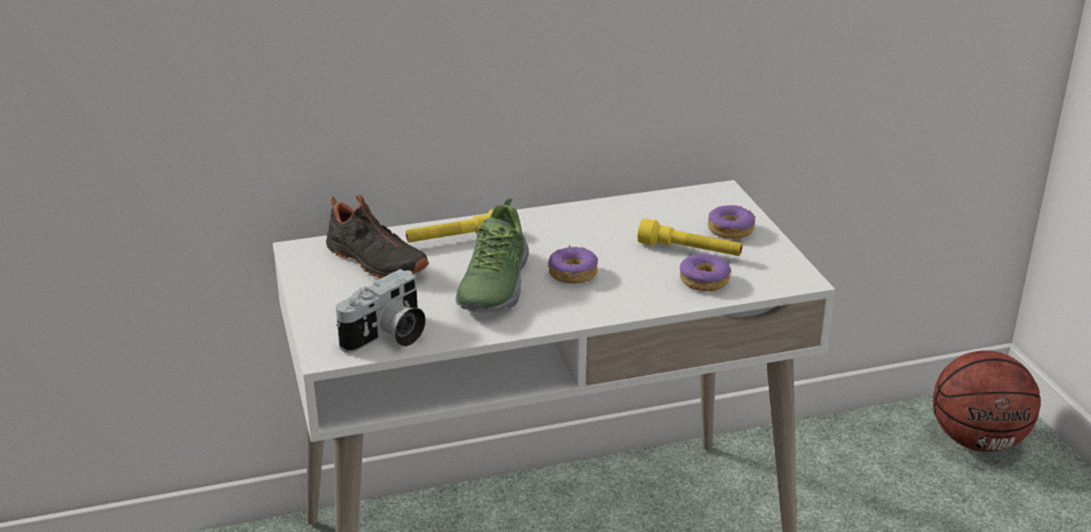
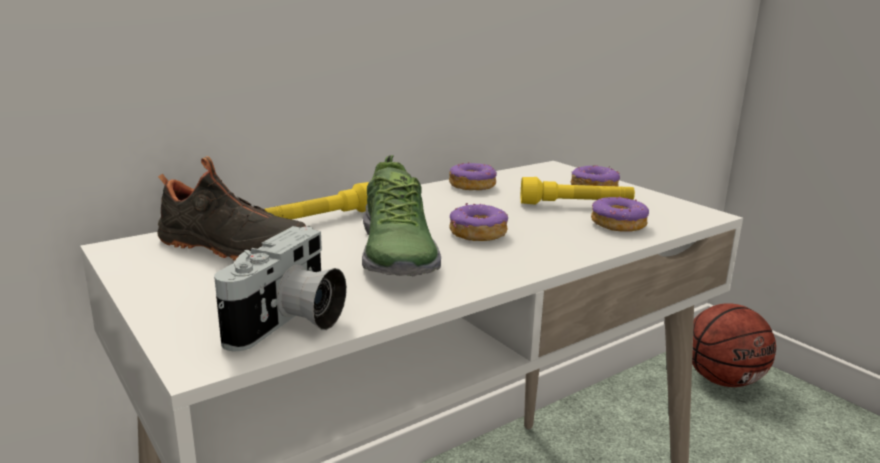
camera: 20 degrees left, 10 degrees down
none -> donut [449,162,497,190]

